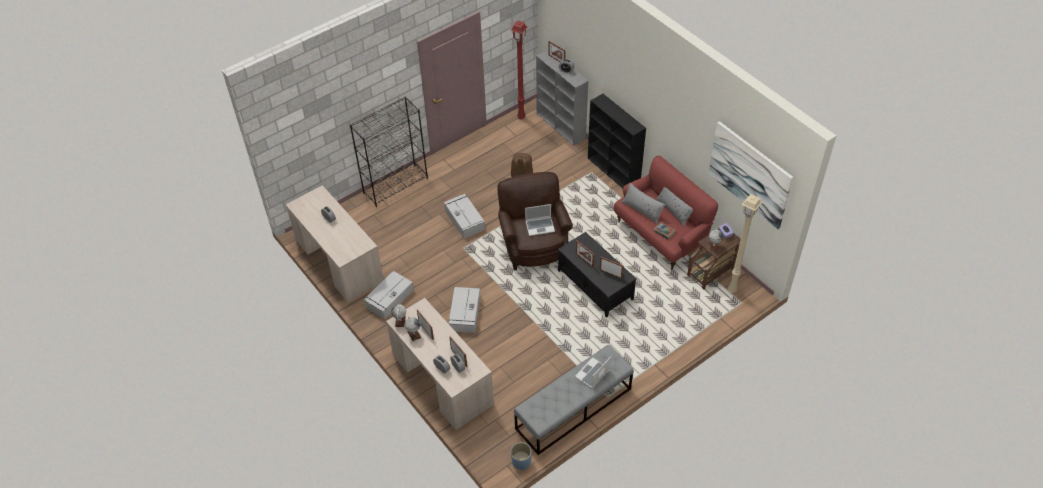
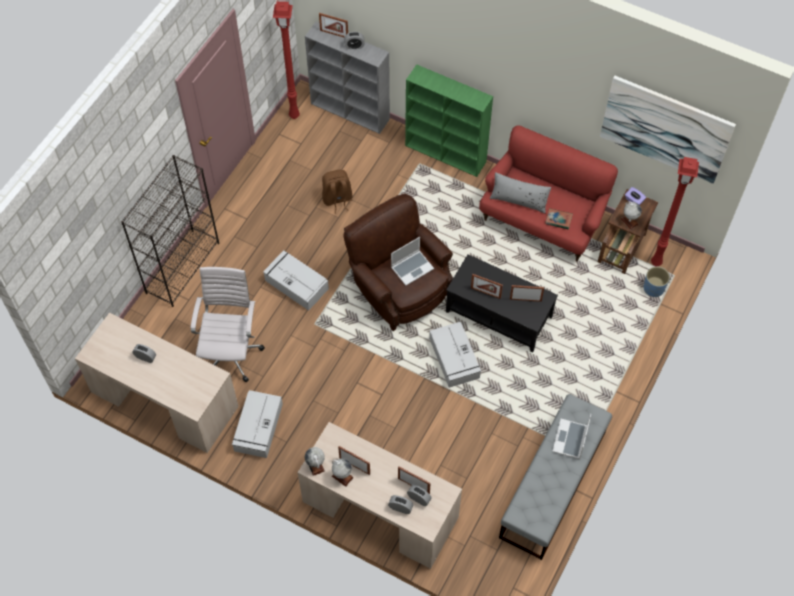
camera: 25 degrees left, 10 degrees up
grey storage box [448,287,480,333] -> grey storage box moved to [429,322,481,388]
blue planter [511,442,532,470] -> blue planter moved to [644,266,670,297]
black bookcase [588,94,646,188] -> green bookcase [405,64,493,177]
grey pillow [656,187,693,226] -> none
beige floor lamp [728,194,762,293] -> red floor lamp [651,157,699,266]
none -> white office chair [190,267,265,382]

